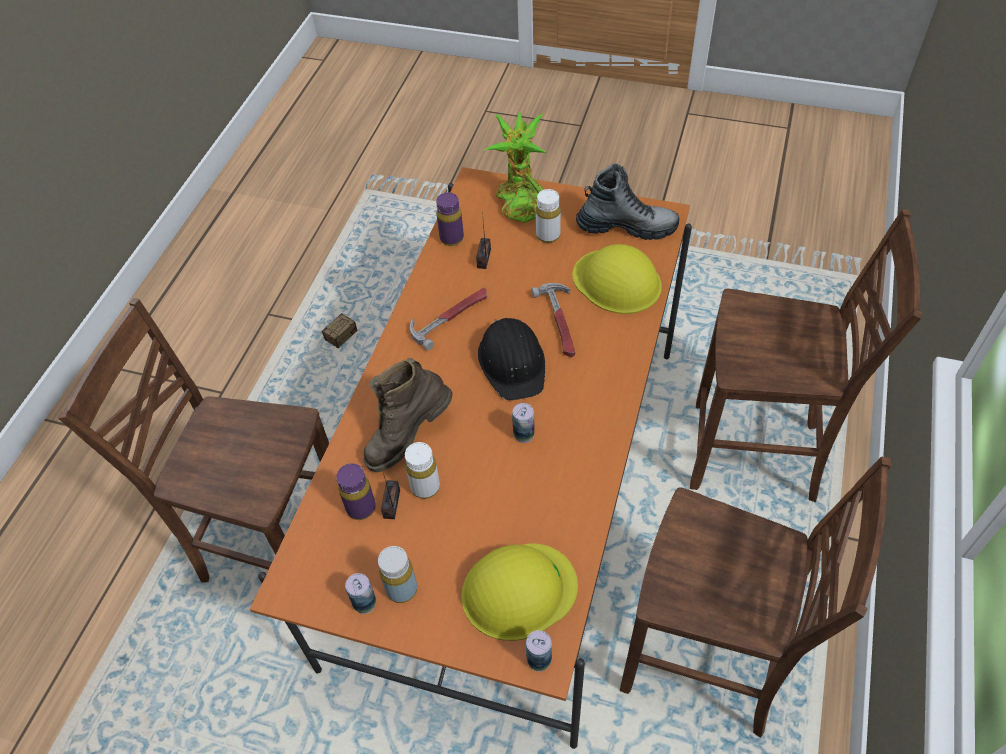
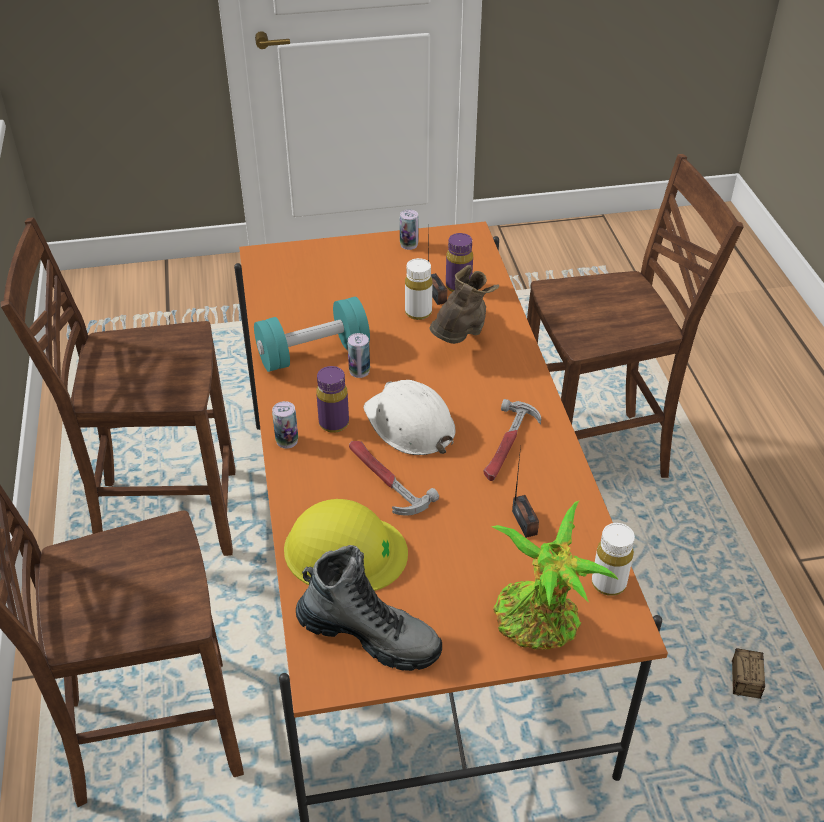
camera: 150 degrees right, 10 degrees down
yellow bottle [378,546,417,603] -> none
purple bottle [436,192,464,246] -> purple bottle moved to [316,366,349,433]
yellow hard hat [461,544,578,641] -> none
black hard hat [478,318,545,400] -> white hard hat [363,380,455,455]
can [526,630,552,672] -> can moved to [272,401,298,449]
white bottle [536,189,561,243] -> white bottle moved to [592,523,635,596]
boot [576,163,679,240] -> boot turned 135 degrees counterclockwise [296,545,442,671]
none -> turquoise dumbbell [254,297,370,372]

